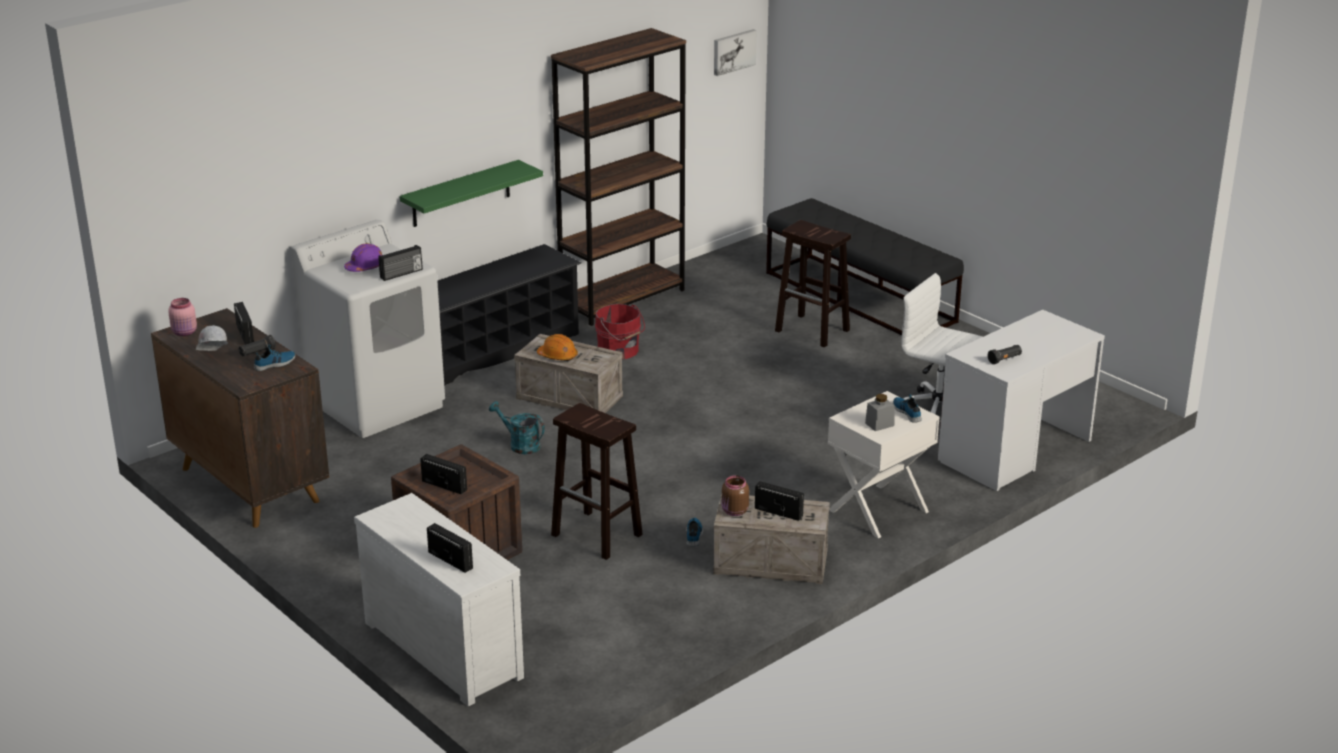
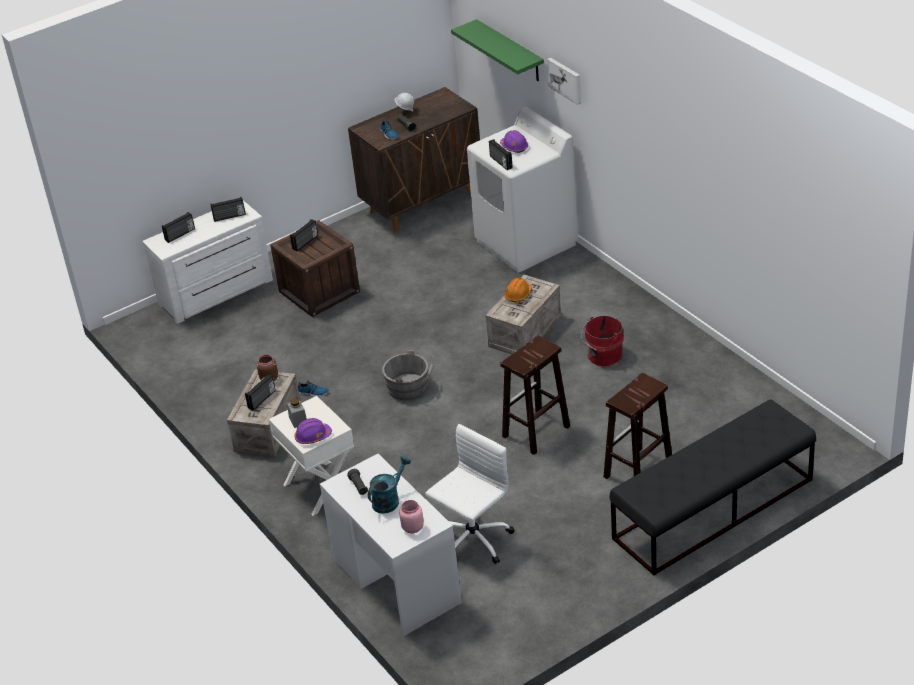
camera: 100 degrees right, 10 degrees up
pink jar [168,298,197,336] -> pink jar moved to [399,500,424,533]
radio [234,302,254,345] -> radio moved to [210,197,246,222]
green shelf [400,160,543,227] -> green shelf moved to [451,19,544,81]
black shoe rack [437,244,581,386] -> none
turquoise watering can [489,401,545,454] -> turquoise watering can moved to [368,456,411,514]
brown bookcase [551,28,686,326] -> none
brown stool [551,403,643,560] -> brown stool moved to [500,336,570,455]
picture [714,29,757,76] -> picture moved to [547,58,581,105]
shoe [893,394,922,423] -> purple hard hat [294,418,332,444]
none -> grey bucket [382,350,434,400]

